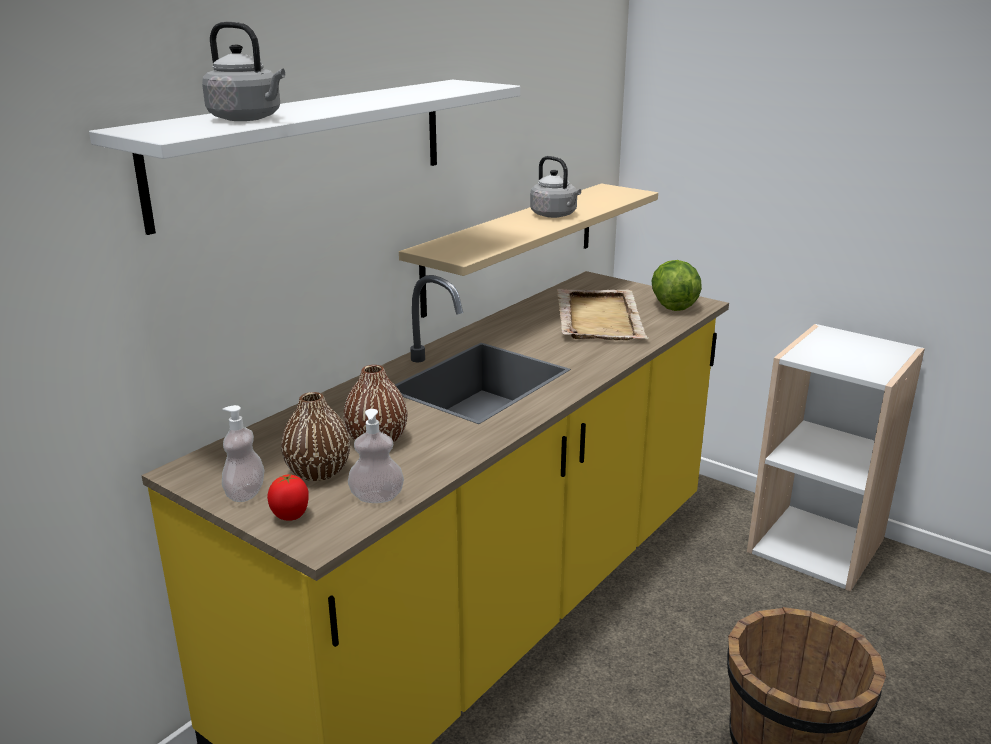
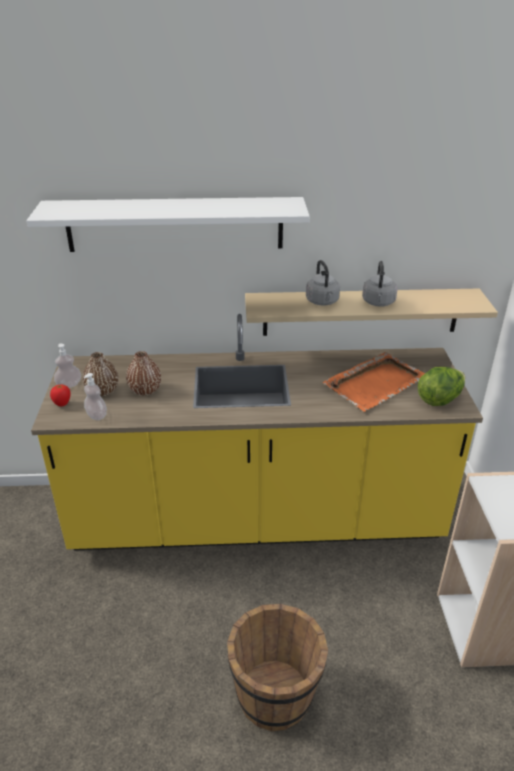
camera: 50 degrees right, 10 degrees up
grey kettle [202,22,285,121] -> grey kettle moved to [306,260,340,306]
beige tray [557,288,648,340] -> orange tray [323,352,425,412]

